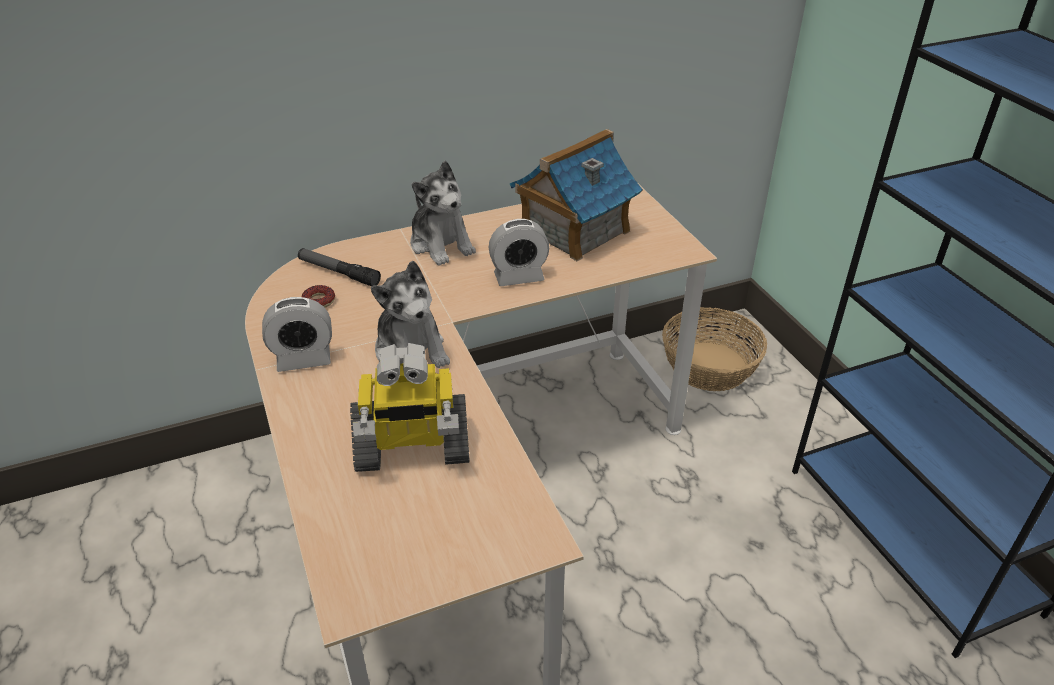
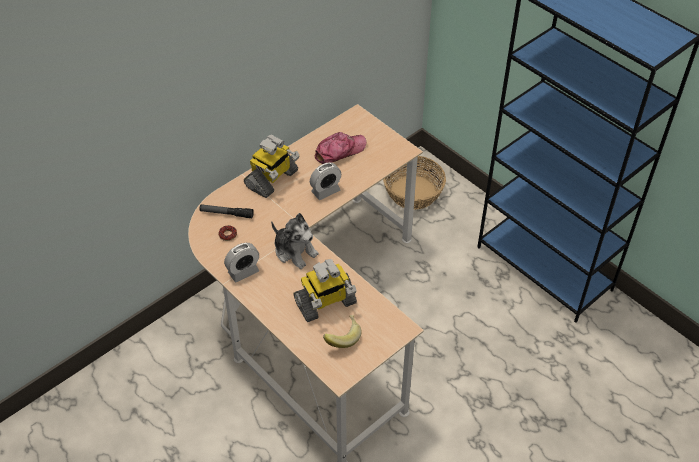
camera: 20 degrees left, 10 degrees up
plush toy [410,161,476,266] -> toy robot [244,134,300,198]
toy house [510,129,643,261] -> cap [314,132,366,164]
none -> banana [323,315,362,348]

